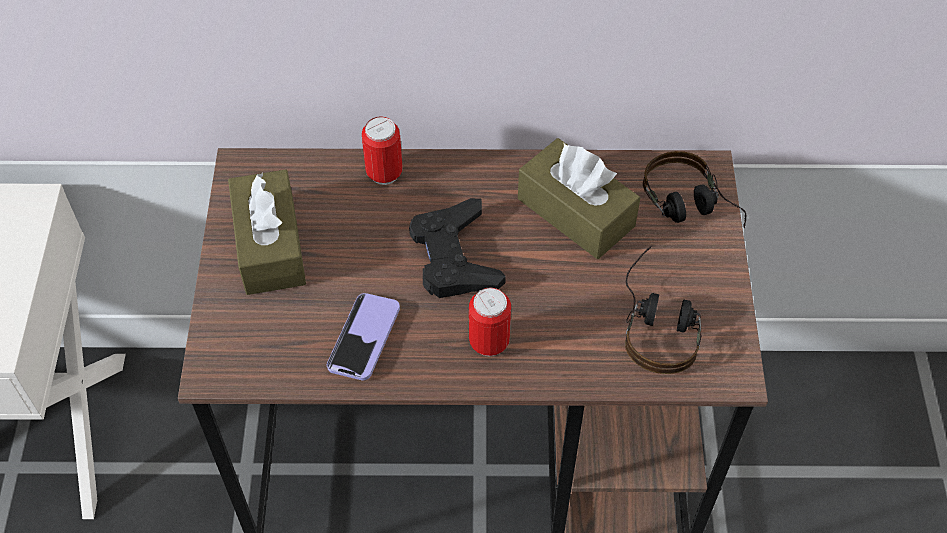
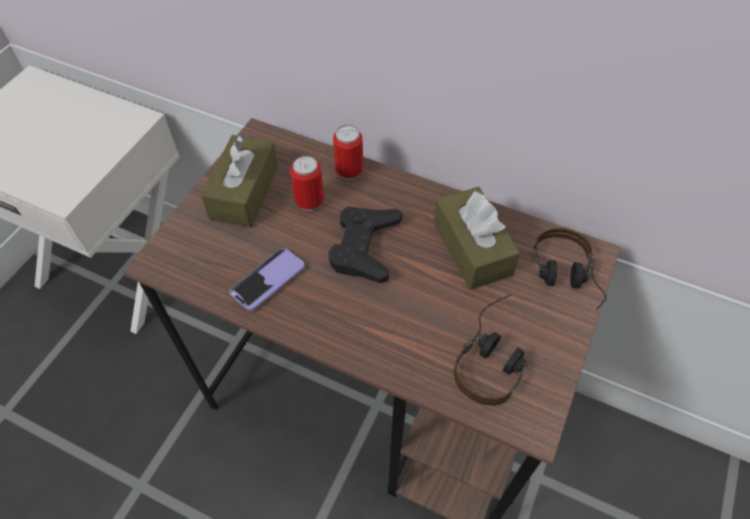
camera: 25 degrees right, 0 degrees up
can [469,288,511,356] -> can moved to [290,156,324,211]

